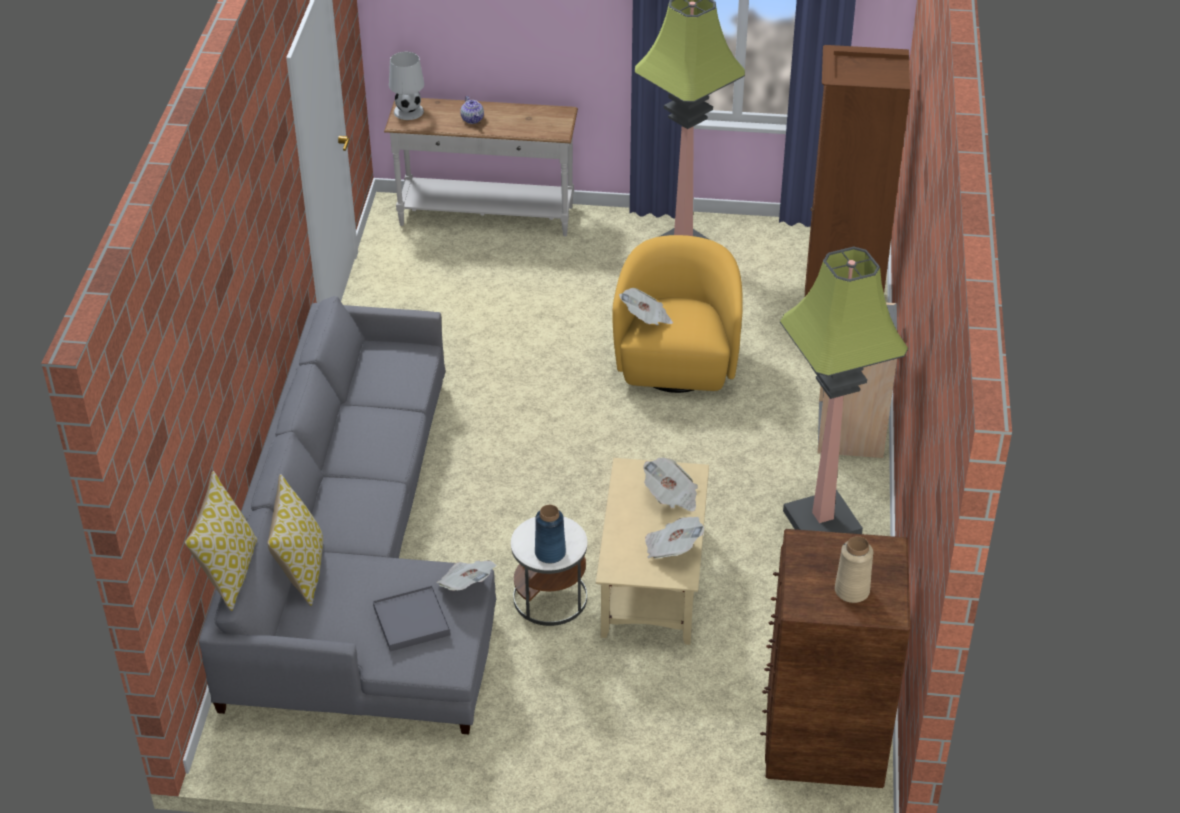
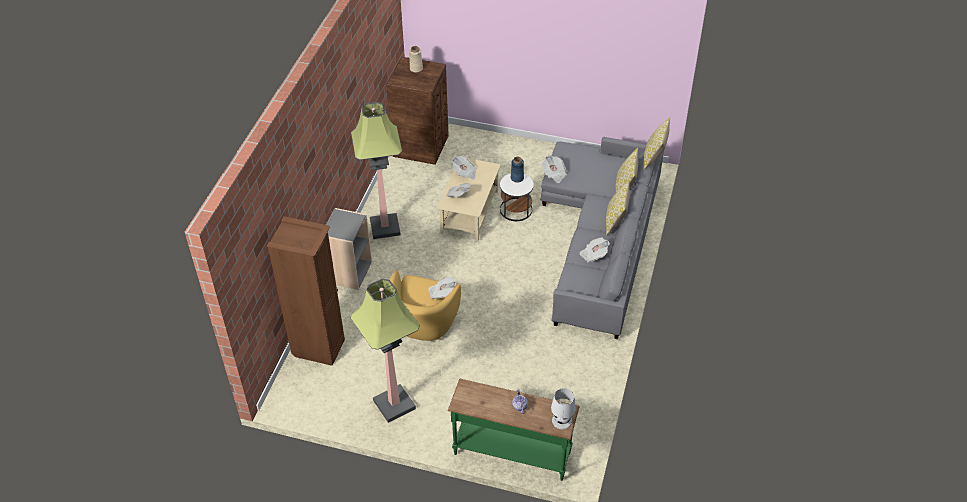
camera: 170 degrees left, 5 degrees up
grey tray [373,585,451,652] -> none
white console table [384,98,578,237] -> green console table [448,378,580,481]
none -> newspaper [580,237,610,262]
none -> pillow [606,180,630,235]

